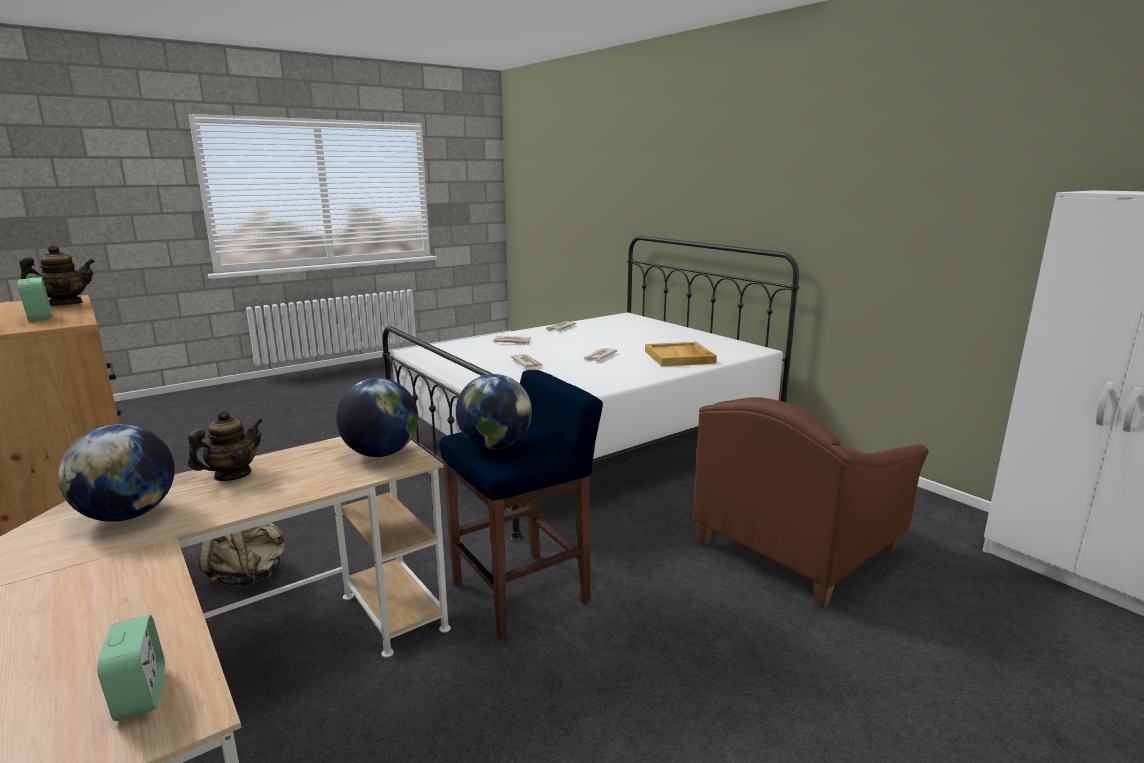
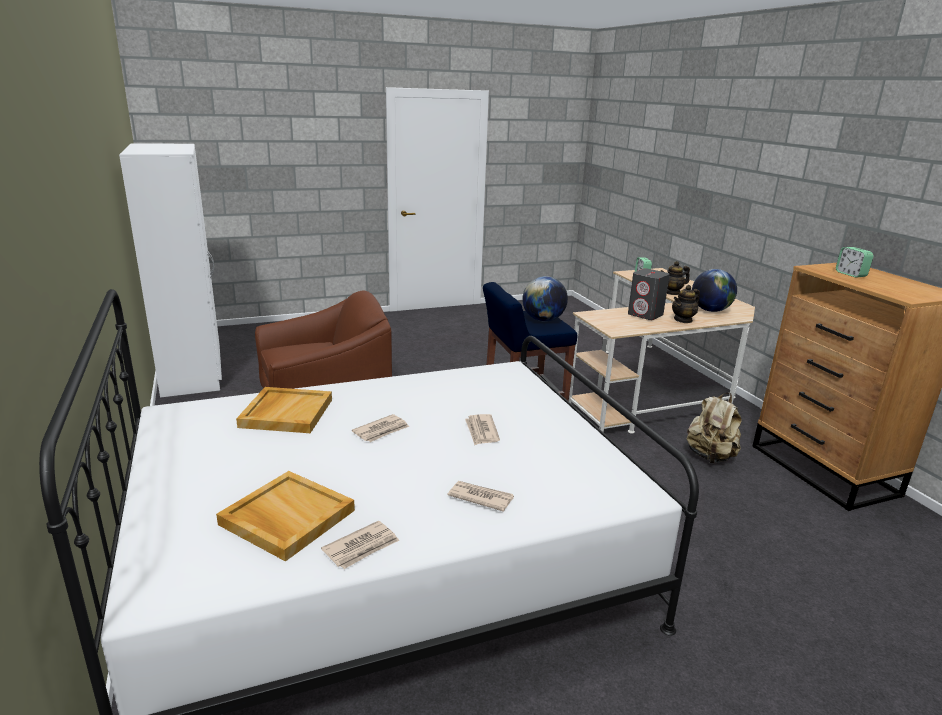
camera: 165 degrees left, 5 degrees up
teapot [19,245,95,306] -> teapot moved to [661,261,690,295]
globe [336,378,418,457] -> none
none -> beige tray [216,471,355,562]
none -> grey speaker [628,269,670,320]

